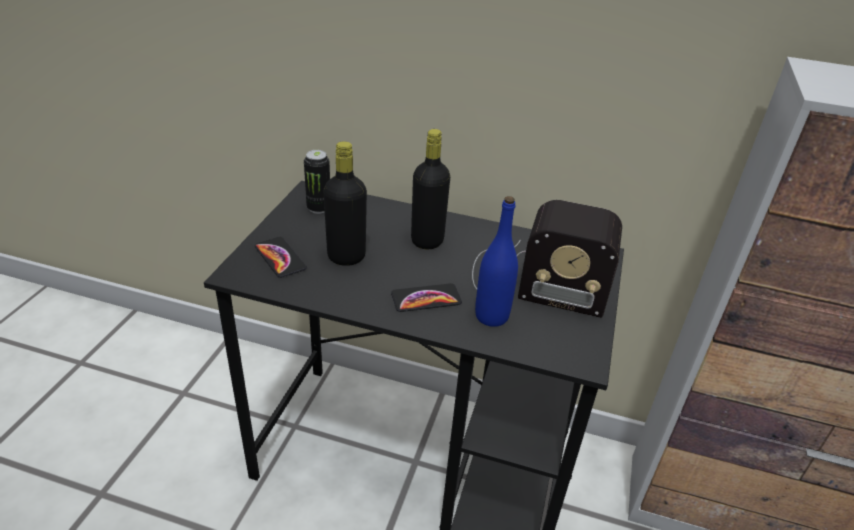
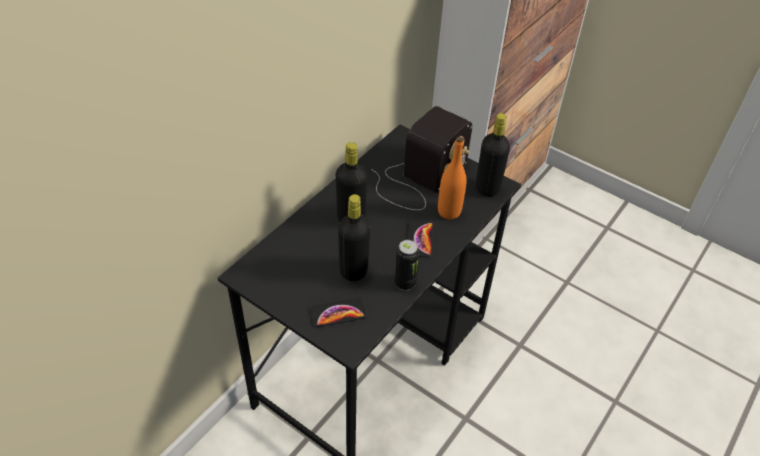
camera: 70 degrees left, 10 degrees up
can [304,150,330,214] -> can moved to [394,240,420,291]
blue bottle [475,196,518,327] -> orange bottle [438,137,467,219]
none -> black bottle [476,113,510,197]

